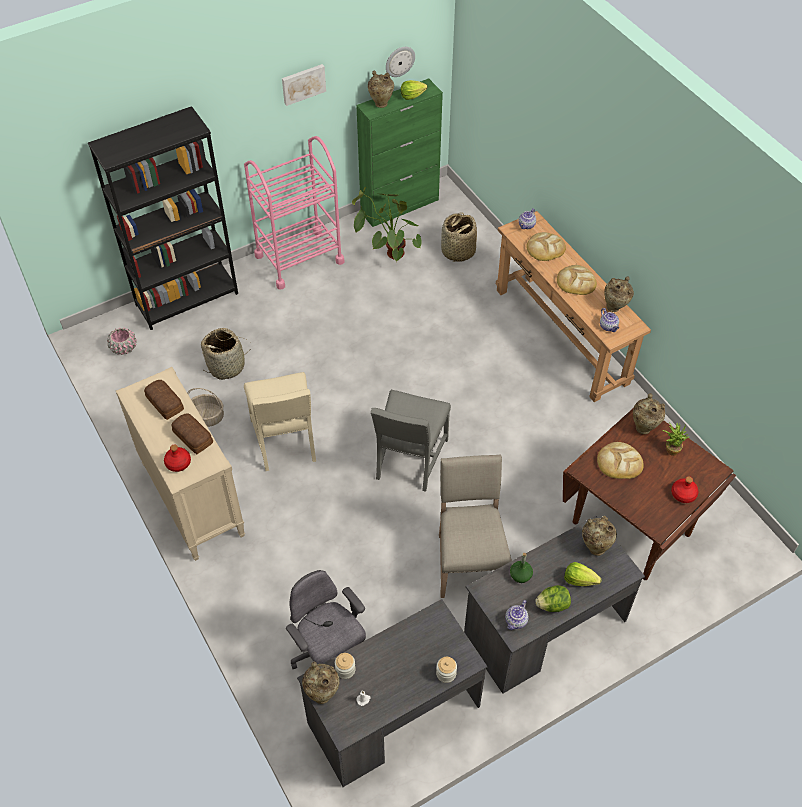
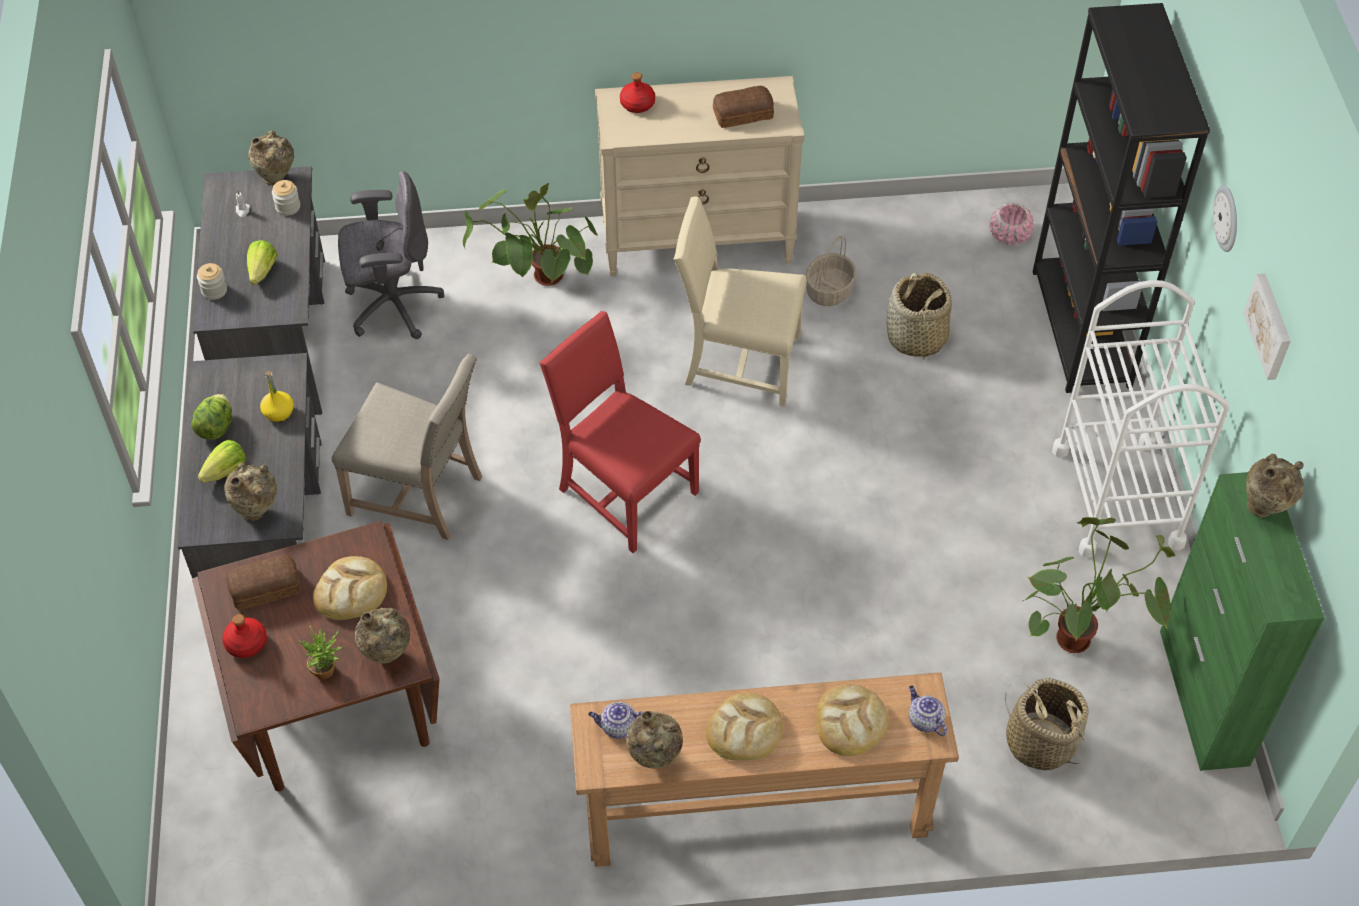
camera: 115 degrees right, 0 degrees up
bread [171,414,213,454] -> bread moved to [227,555,301,610]
pink cart [244,136,345,290] -> white cart [1052,280,1230,558]
grey chair [371,389,451,492] -> red chair [539,311,701,553]
wall clock [386,47,415,77] -> wall clock moved to [1213,185,1237,252]
lettuce [401,80,427,100] -> lettuce moved to [247,240,277,285]
teapot [505,600,528,630] -> none
green bottle [510,553,533,583] -> yellow bottle [260,371,294,422]
none -> potted plant [462,183,597,286]

